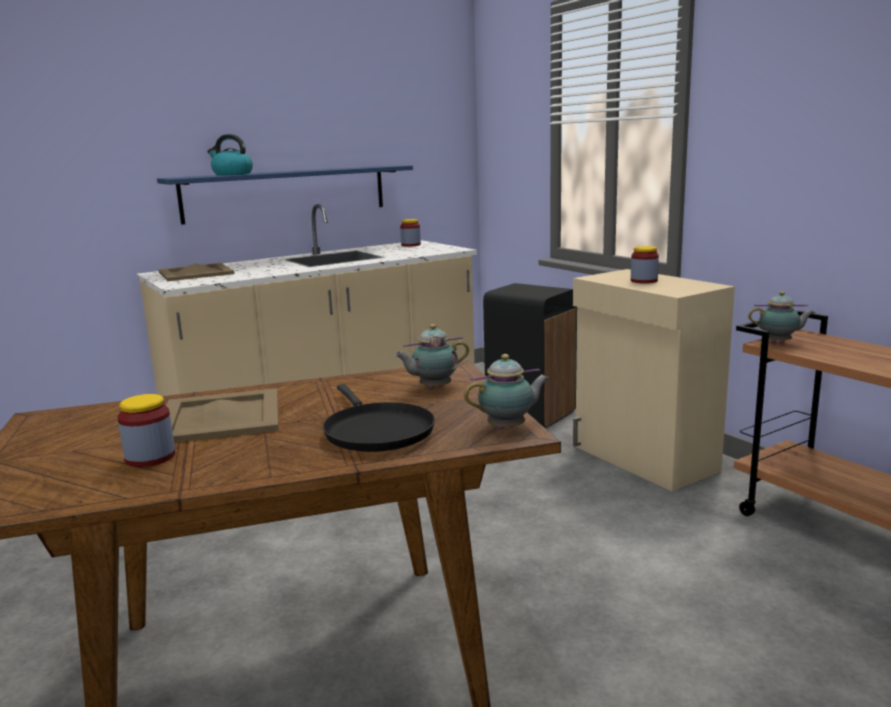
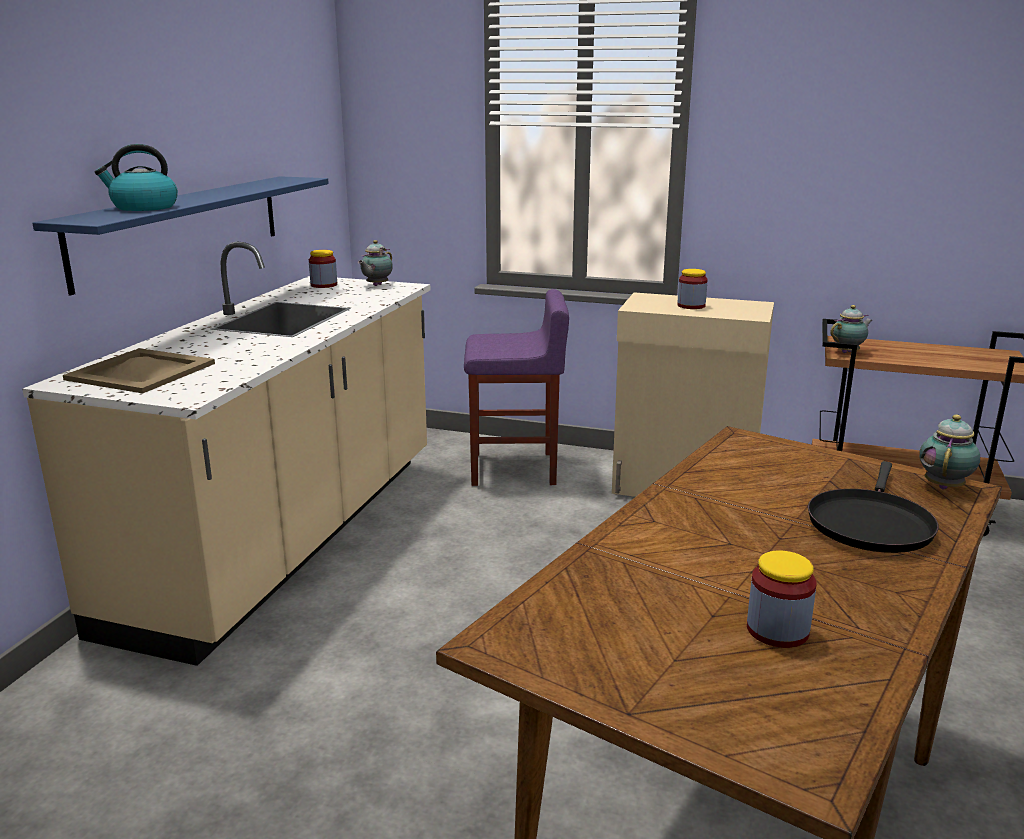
camera: 40 degrees left, 5 degrees up
beige tray [166,388,279,442] -> none
black frying pan [323,384,435,452] -> black frying pan turned 90 degrees clockwise [808,461,939,553]
teapot [395,324,469,389] -> teapot moved to [358,240,393,286]
black trash can [483,283,577,428] -> purple stool [464,289,569,486]

